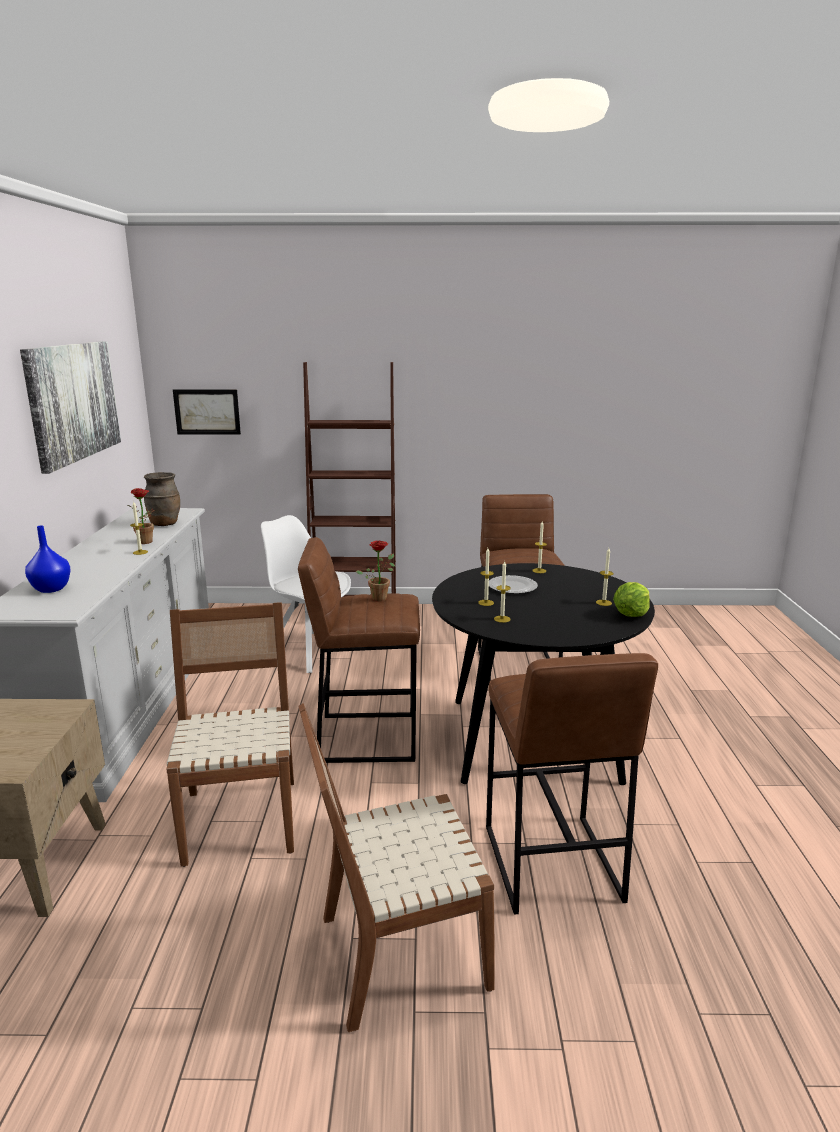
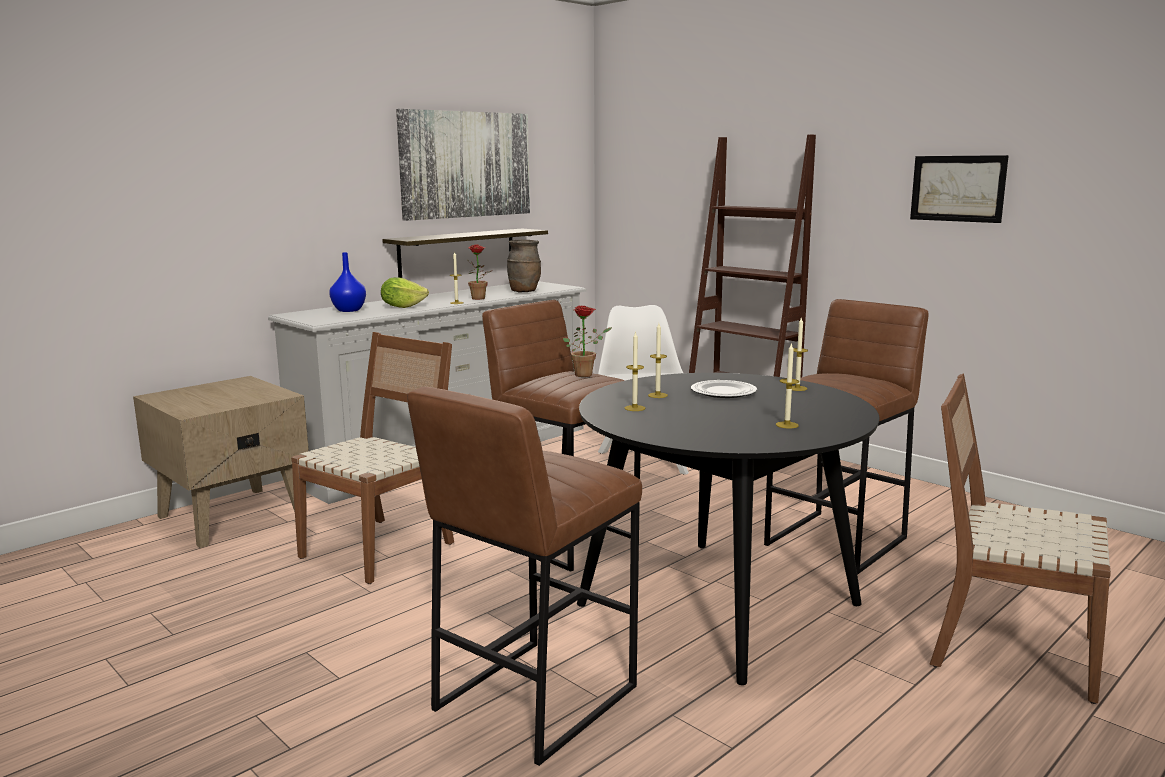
camera: 45 degrees right, 5 degrees down
picture [173,389,241,435] -> picture moved to [910,155,1009,223]
chair [298,703,494,1032] -> chair moved to [930,373,1111,704]
lettuce [613,582,650,617] -> lettuce moved to [381,277,429,308]
none -> shelf [382,229,548,278]

